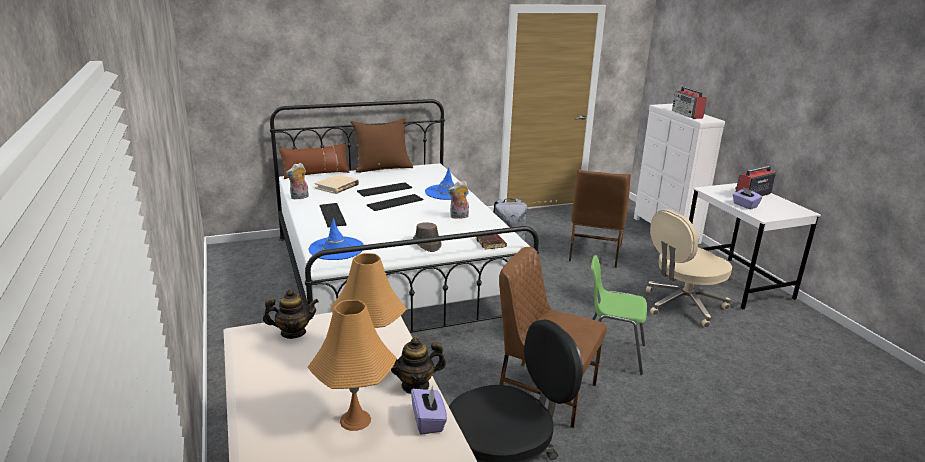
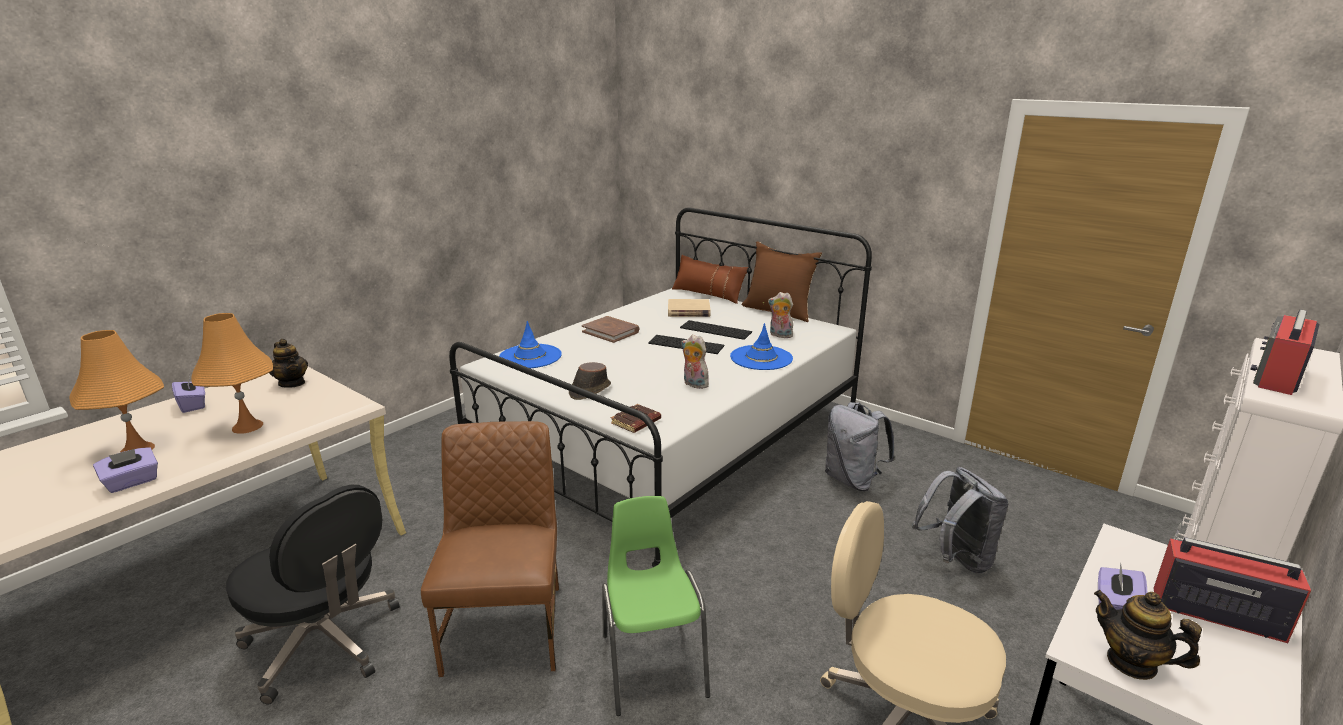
camera: 60 degrees right, 0 degrees up
plush toy [286,163,309,200] -> plush toy moved to [768,292,793,338]
keyboard [320,203,347,227] -> brown book [582,316,639,343]
teapot [391,337,446,394] -> teapot moved to [1094,590,1202,680]
brown chair [569,169,631,268] -> grey backpack [912,467,1009,574]
none -> purple tissue box [172,376,205,413]

